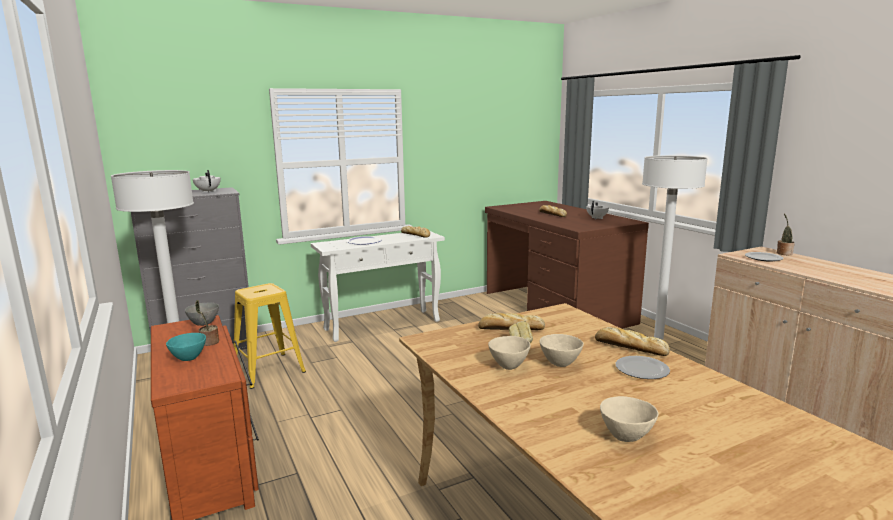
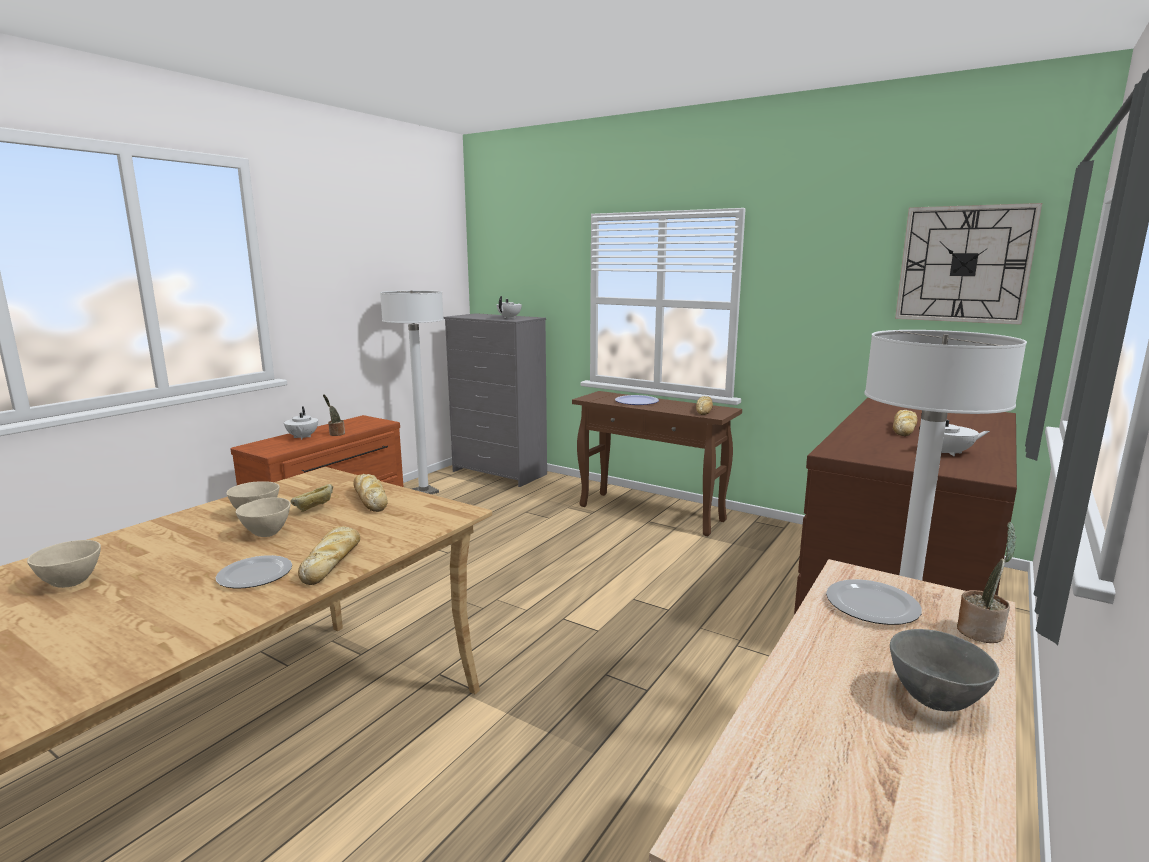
camera: 60 degrees right, 0 degrees up
turquoise bowl [166,333,206,361] -> white teapot [284,406,318,440]
grey bowl [185,302,219,326] -> grey bowl moved to [890,629,999,711]
yellow stool [234,283,306,389] -> none
white console table [311,231,445,342] -> brown console table [572,391,742,536]
none -> wall clock [895,203,1042,325]

